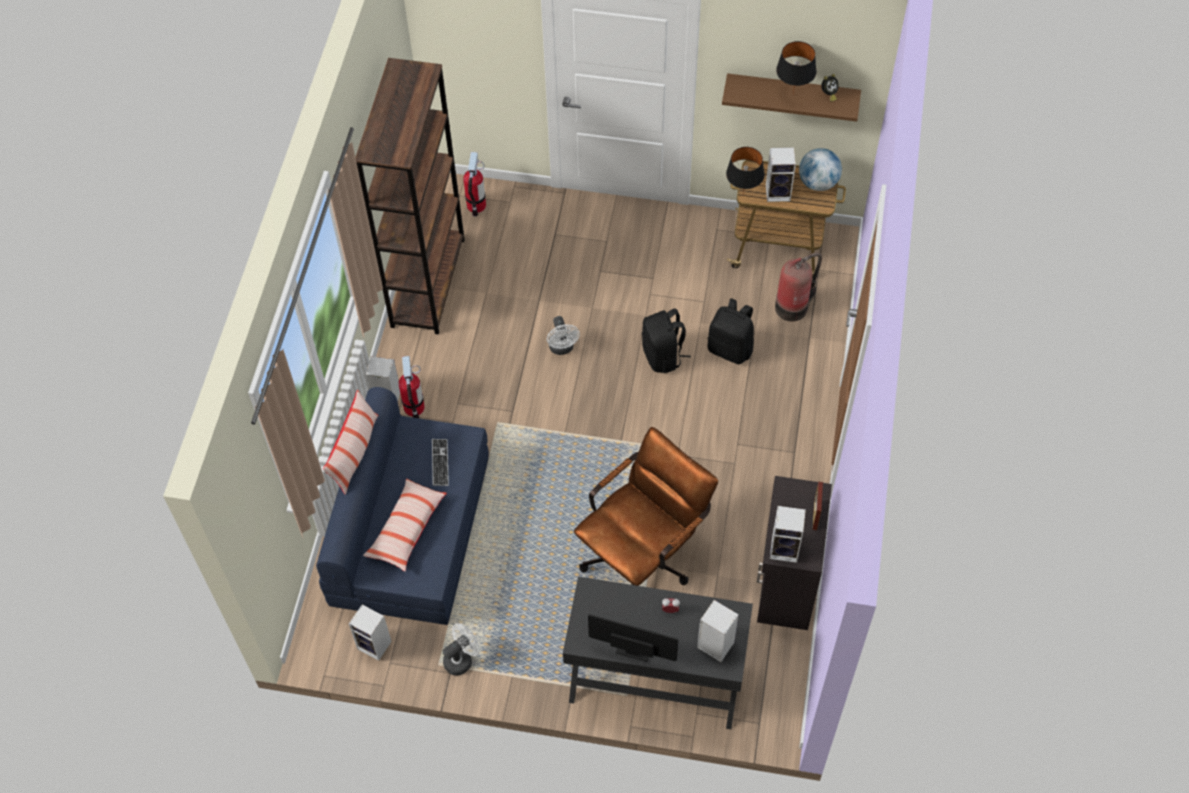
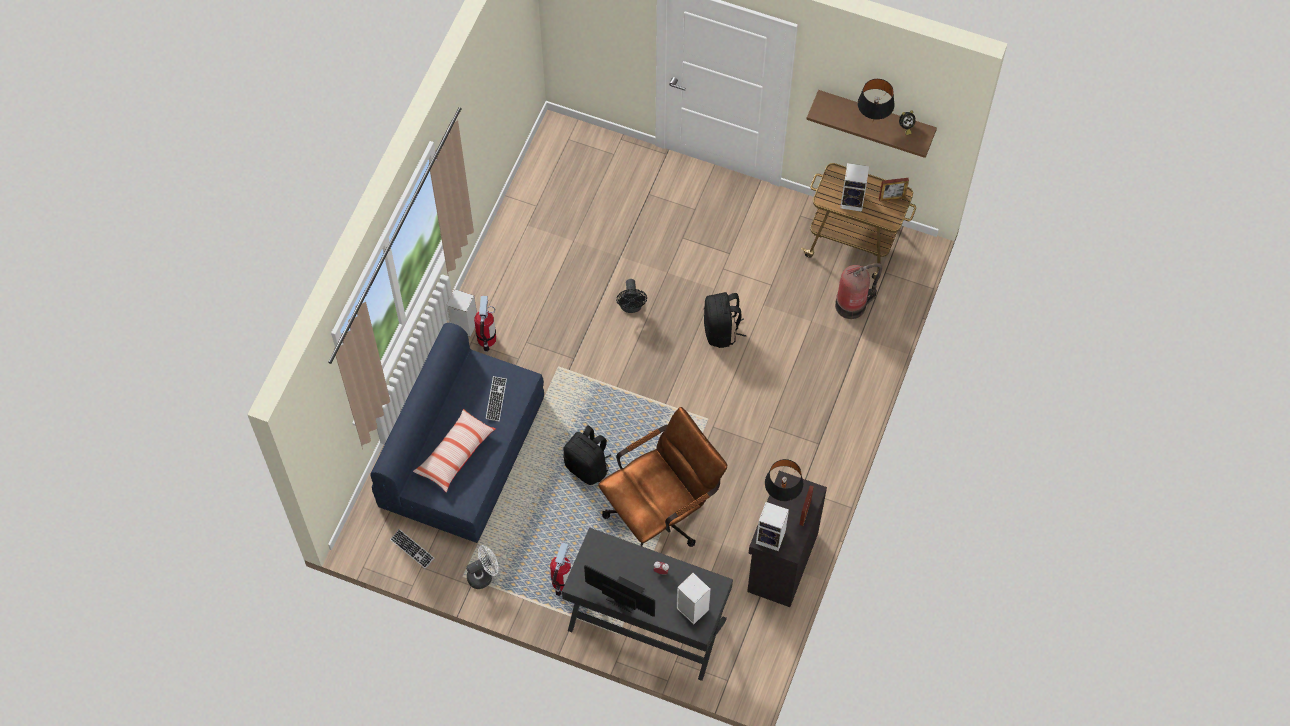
camera: 10 degrees right, 5 degrees up
pillow [323,390,378,495] -> none
speaker [349,604,392,661] -> keyboard [390,529,434,569]
brown bookcase [355,58,465,335] -> none
fire extinguisher [463,152,486,216] -> fire extinguisher moved to [550,542,573,596]
white fan [547,316,580,355] -> black fan [616,279,647,313]
black backpack [707,298,754,364] -> black backpack moved to [563,425,612,485]
black table lamp [726,147,764,194] -> black table lamp moved to [765,459,803,501]
globe [799,148,842,191] -> picture frame [879,178,909,201]

